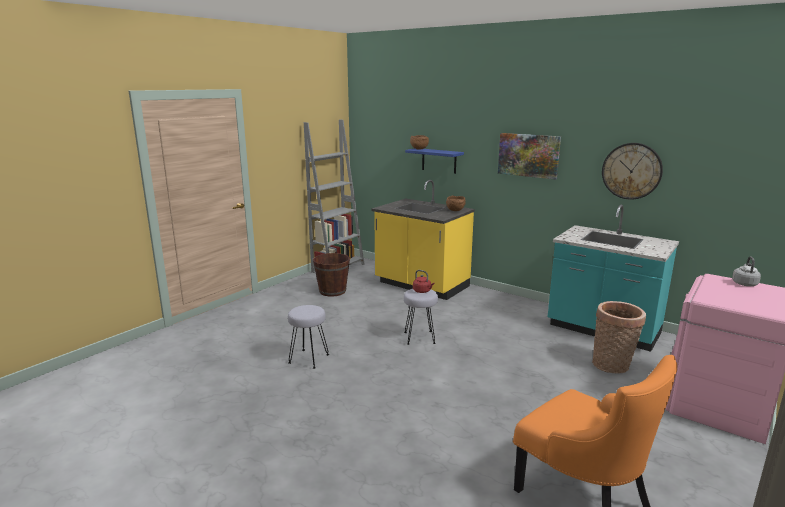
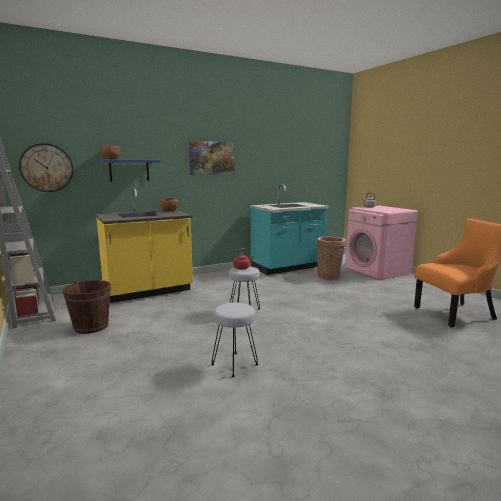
camera: 65 degrees left, 5 degrees down
wall clock [602,143,663,200] -> wall clock moved to [19,143,73,192]

